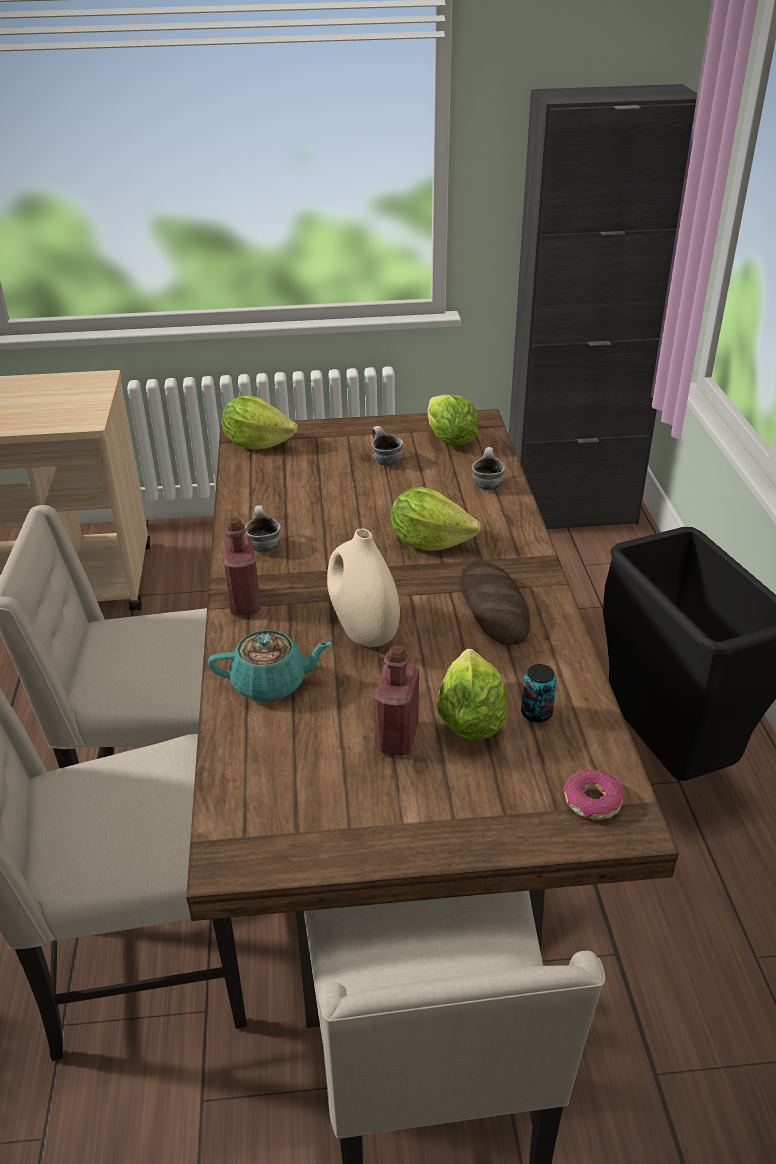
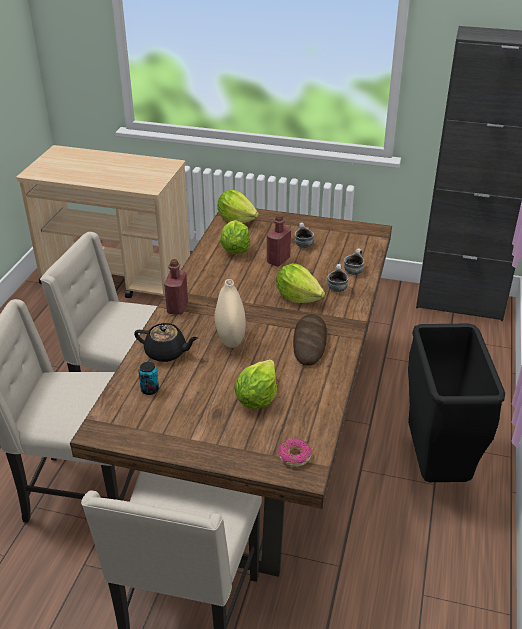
camera: 20 degrees right, 0 degrees up
turquoise teapot [208,630,331,701] -> black teapot [134,323,198,362]
mug [245,505,281,552] -> mug moved to [327,264,349,292]
red bottle [374,645,419,756] -> red bottle moved to [267,214,291,267]
lettuce [427,395,478,445] -> lettuce moved to [220,220,250,254]
can [521,664,557,723] -> can moved to [139,362,159,395]

